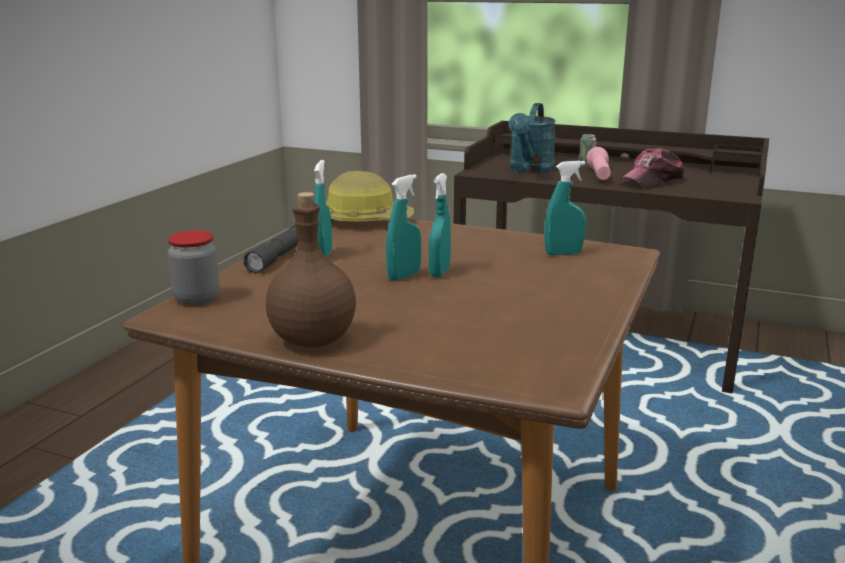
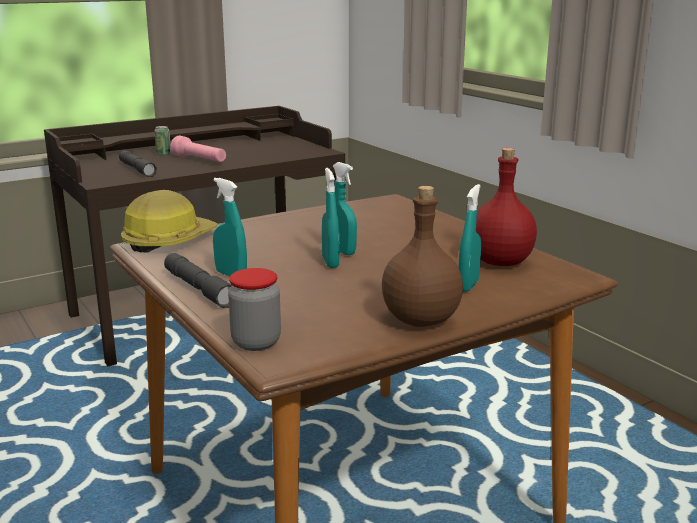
camera: 55 degrees left, 0 degrees up
turquoise watering can [508,103,556,173] -> grey flashlight [119,150,157,177]
turquoise spray bottle [545,161,586,255] -> turquoise spray bottle moved to [458,184,481,292]
cap [620,148,684,188] -> none
none -> red bottle [476,148,537,266]

